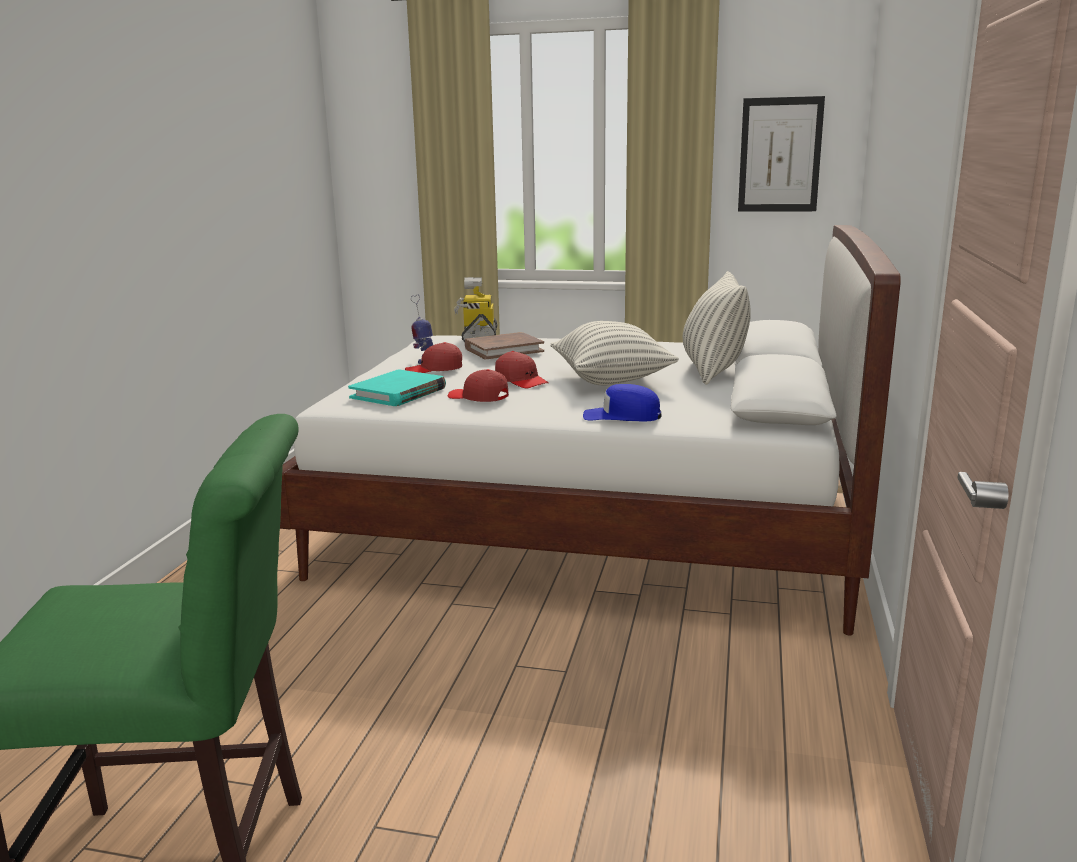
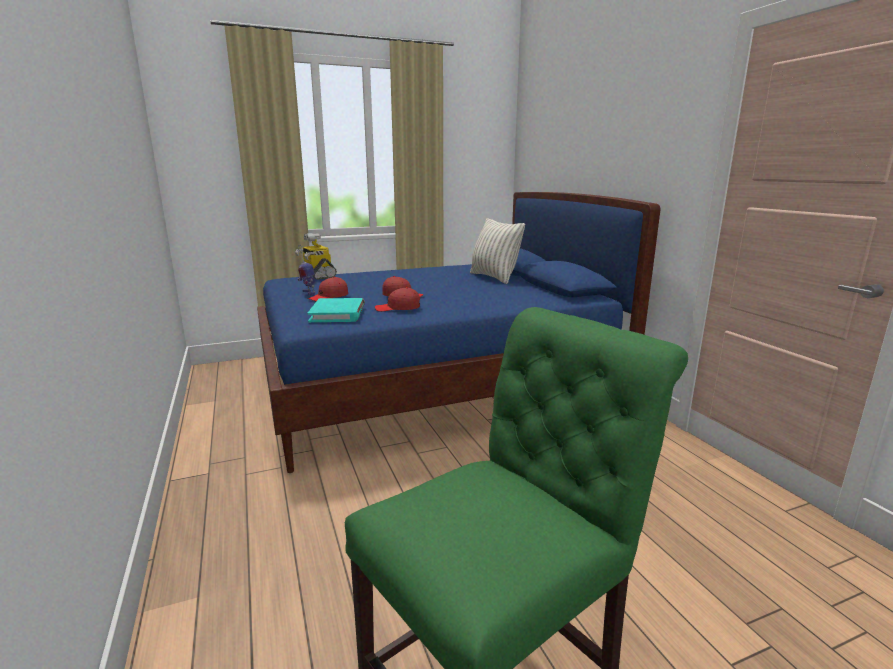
camera: 35 degrees left, 0 degrees up
white bed [280,225,901,636] -> blue bed [257,192,660,473]
brown book [465,332,544,360] -> none
pillow [550,321,679,385] -> none
blue cap [583,384,662,421] -> none
picture [738,96,825,211] -> none

